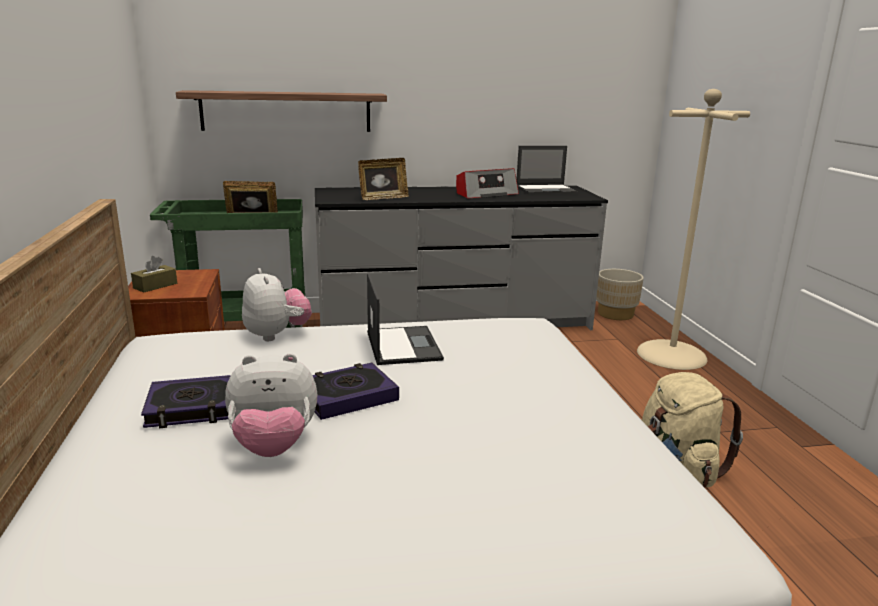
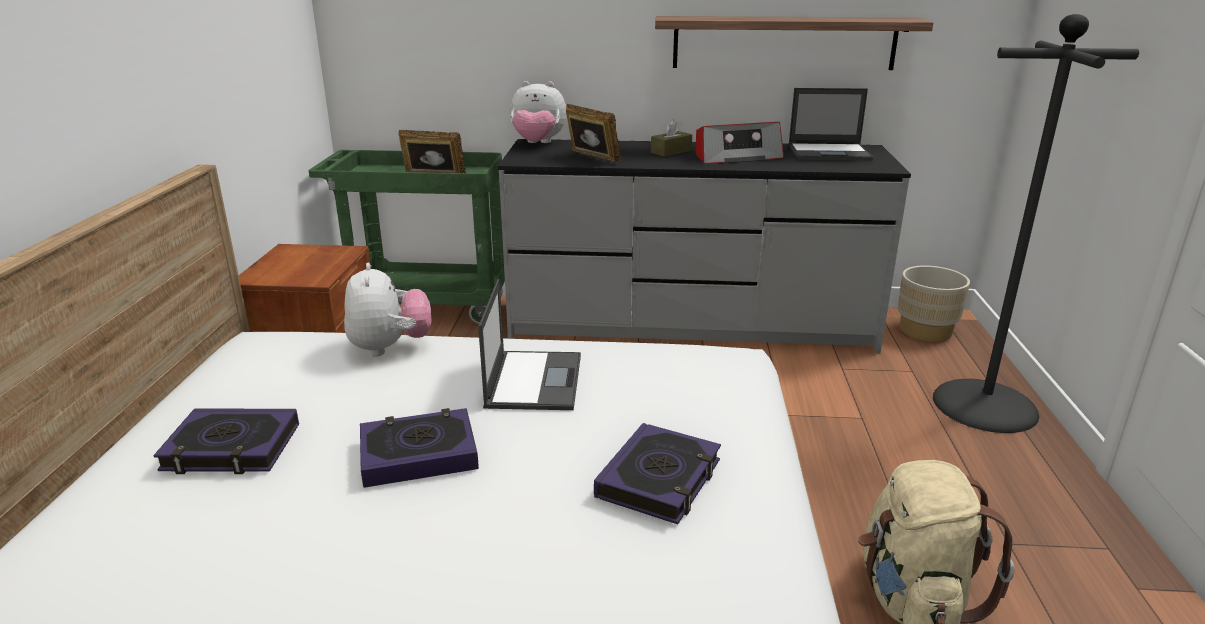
camera: 15 degrees right, 5 degrees up
brown tissue box [131,256,177,292] -> brown tissue box moved to [651,119,692,157]
shelf [176,90,387,132] -> shelf moved to [655,16,933,70]
plush toy [225,353,318,457] -> plush toy moved to [510,81,566,143]
picture frame [358,158,409,200] -> picture frame turned 120 degrees counterclockwise [566,104,621,162]
beige clothes rack [637,89,750,370] -> black clothes rack [933,14,1139,433]
none -> book [594,423,721,524]

